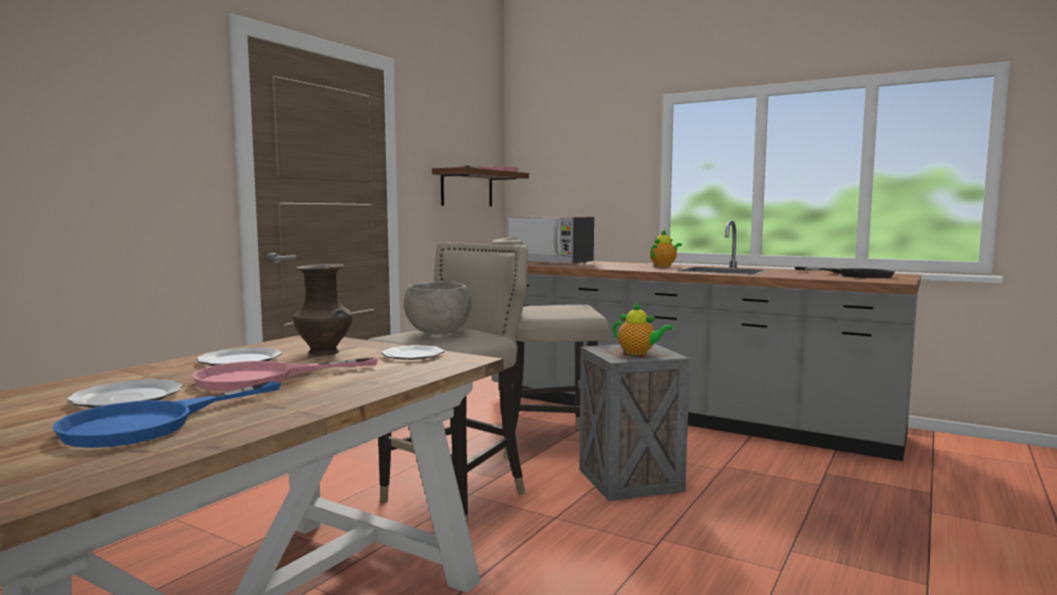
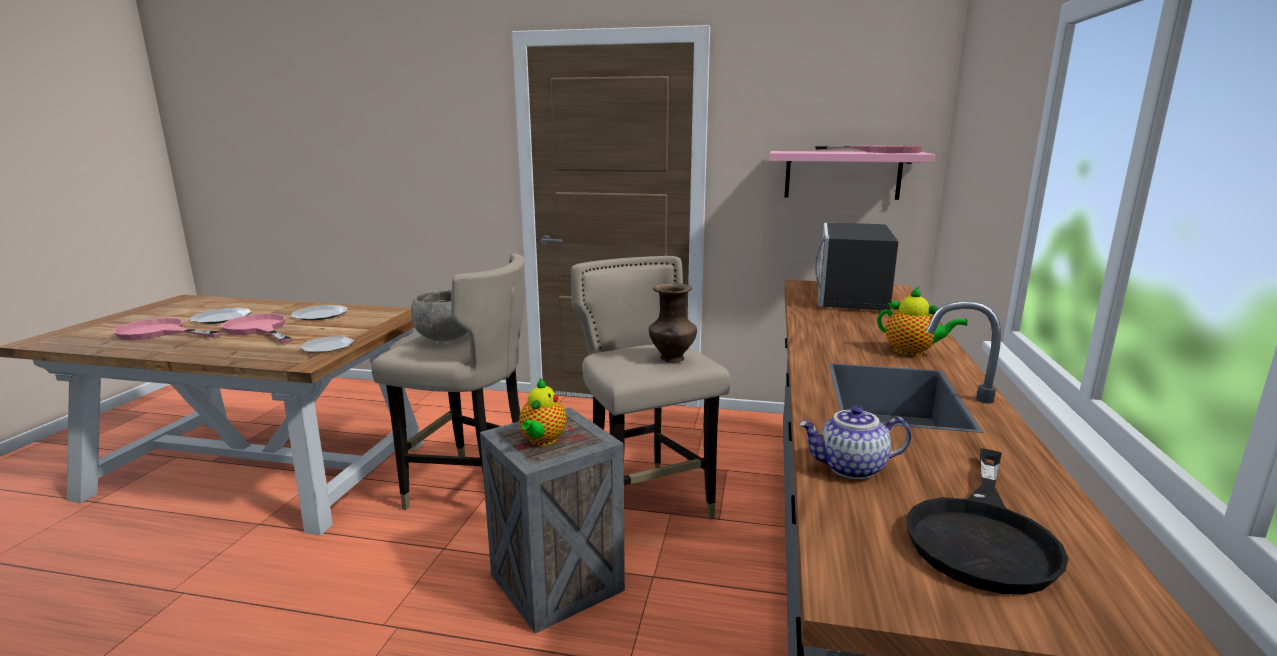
camera: 70 degrees right, 10 degrees up
blue frying pan [52,381,281,448] -> pink frying pan [112,318,222,340]
brown vase [293,264,353,355] -> brown vase moved to [649,283,697,363]
brown shelf [432,167,529,207] -> pink shelf [769,151,935,200]
none -> teapot [799,406,911,479]

